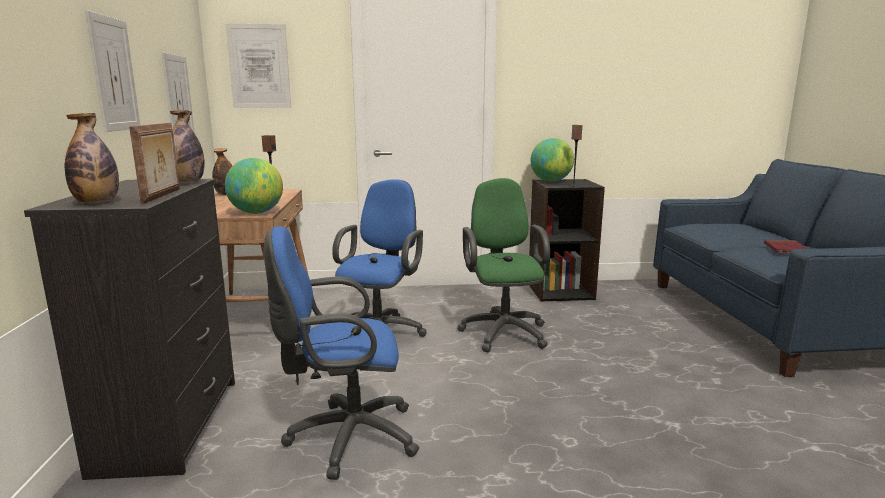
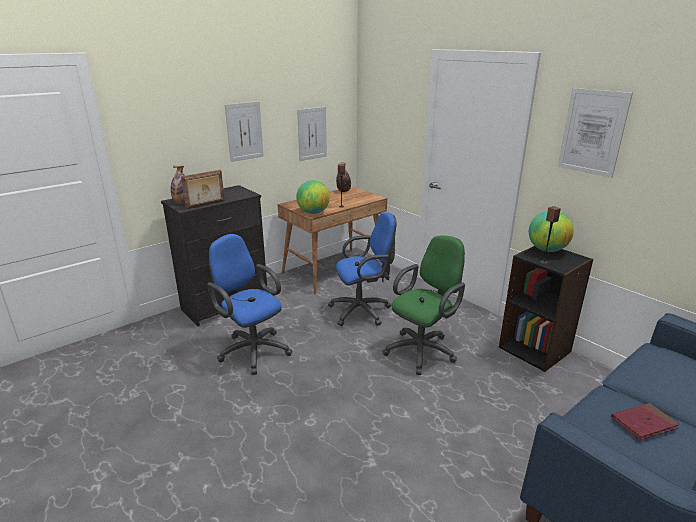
camera: 55 degrees right, 10 degrees up
bottle [170,110,205,183] -> none
picture [226,24,291,108] -> picture moved to [558,88,633,178]

